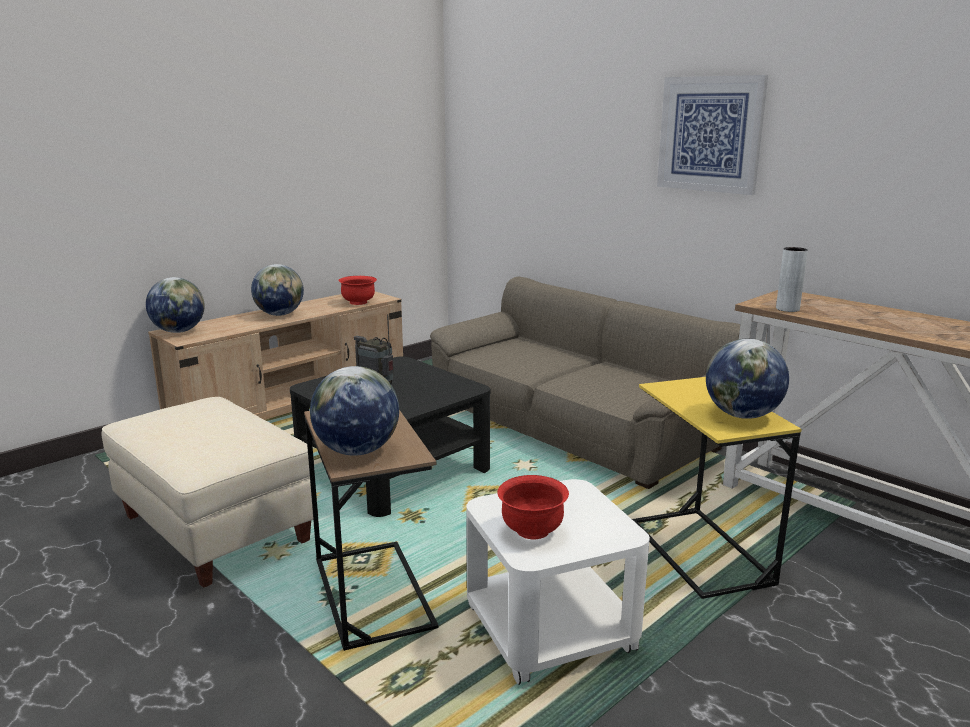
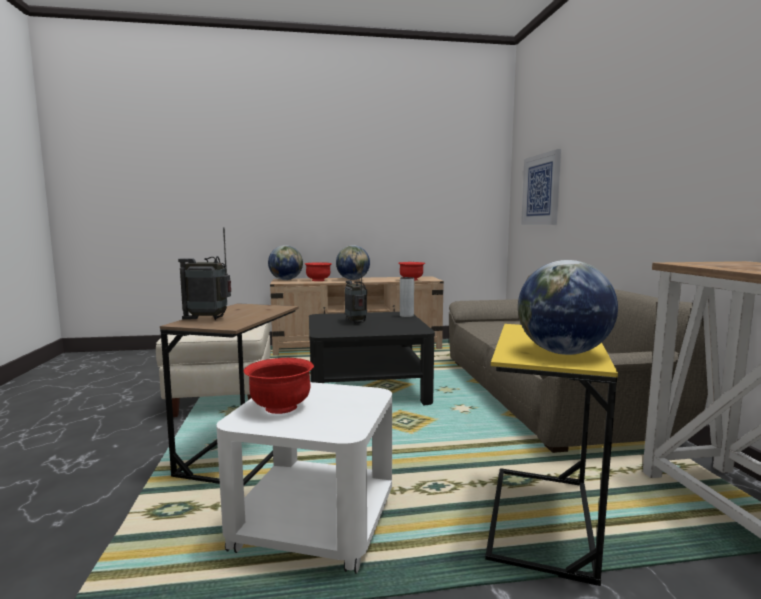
camera: 35 degrees right, 10 degrees down
globe [310,366,399,456] -> radio [178,227,231,320]
picture [657,75,768,195] -> picture moved to [521,149,561,225]
grey vase [776,247,808,312] -> grey vase moved to [400,277,414,317]
none -> red bowl [305,262,332,281]

